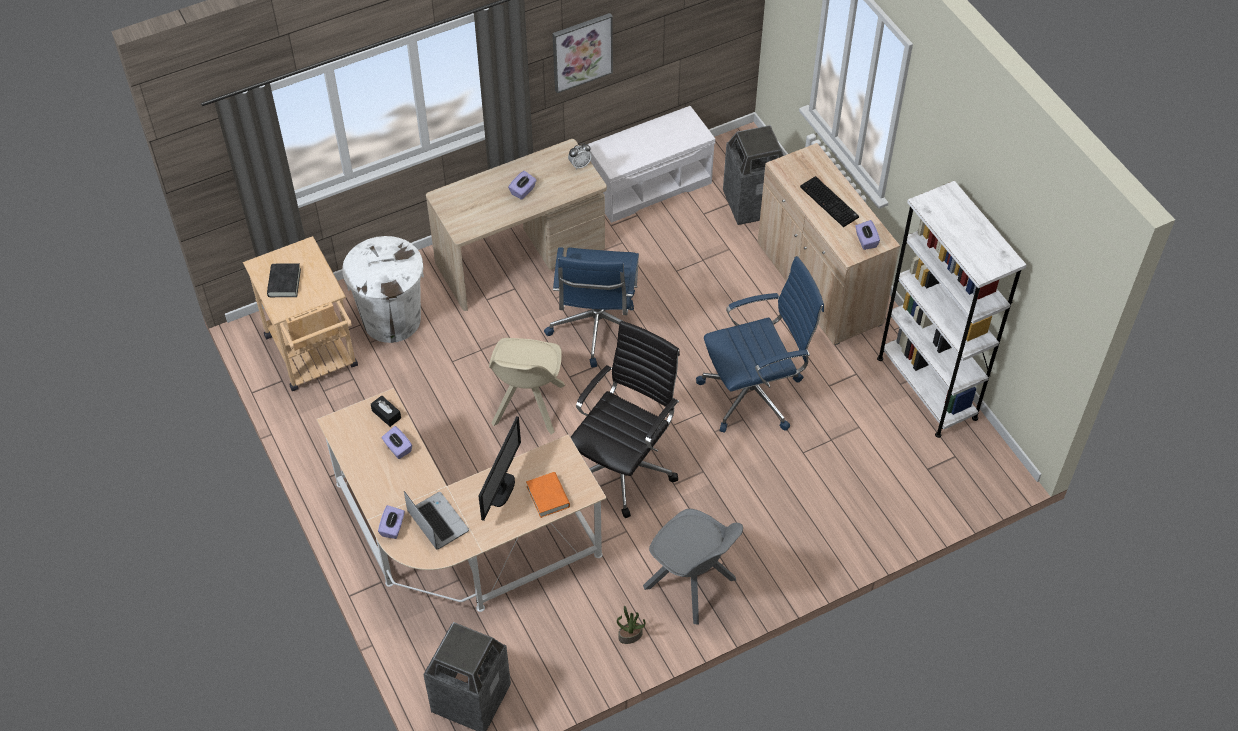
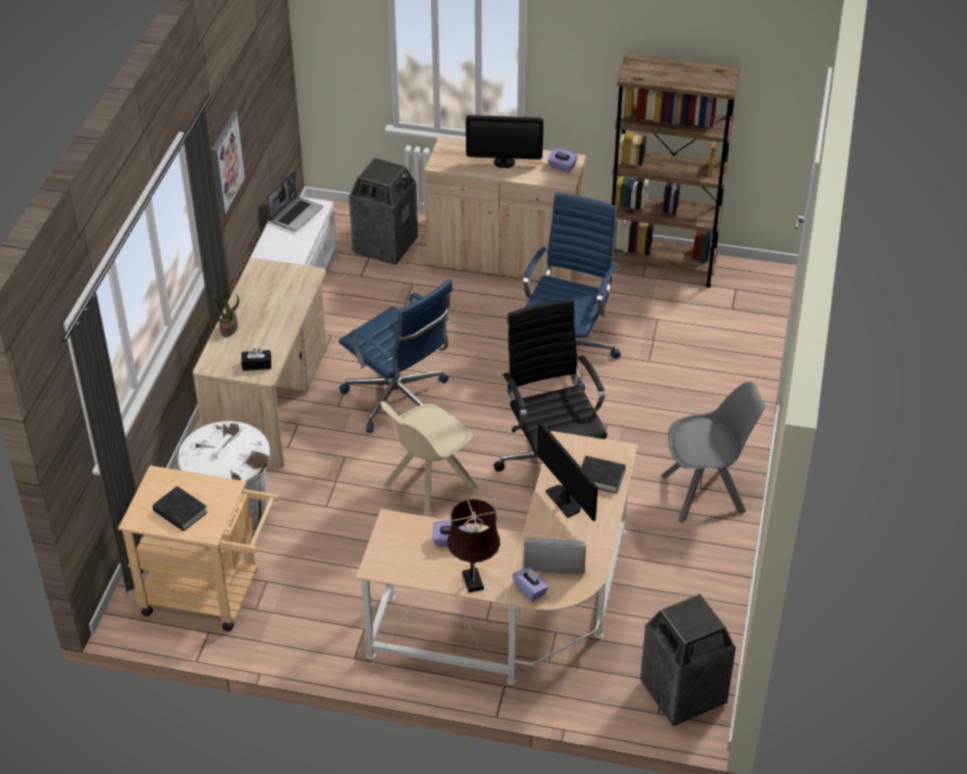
camera: 50 degrees left, 10 degrees down
black tissue box [371,395,401,427] -> black tissue box moved to [242,348,271,371]
beige chair [489,338,565,434] -> beige chair turned 90 degrees clockwise [381,401,478,517]
purple tissue box [508,171,537,200] -> none
orange book [526,472,570,518] -> black book [581,456,626,493]
alarm clock [568,143,591,169] -> none
potted plant [617,606,645,644] -> potted plant moved to [213,293,239,337]
keyboard [800,176,859,227] -> monitor [466,115,544,168]
white bookcase [877,181,1027,438] -> brown bookcase [612,54,740,288]
none -> laptop [267,171,323,231]
none -> brown table lamp [447,499,500,593]

